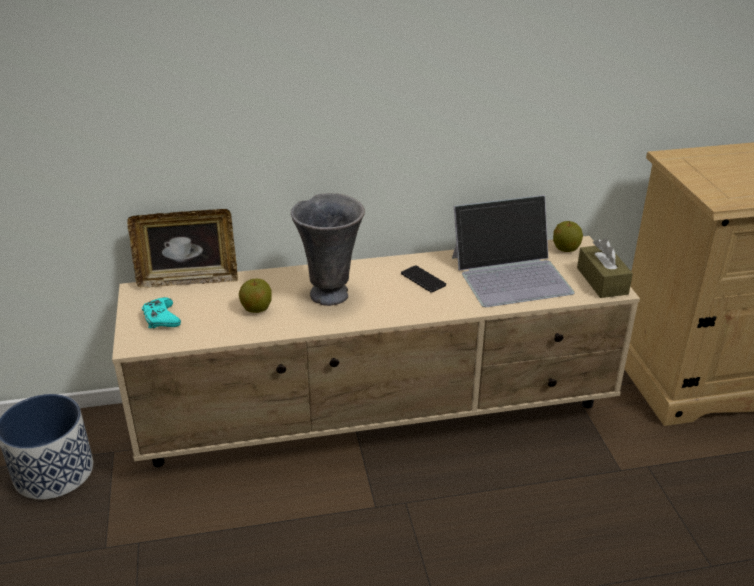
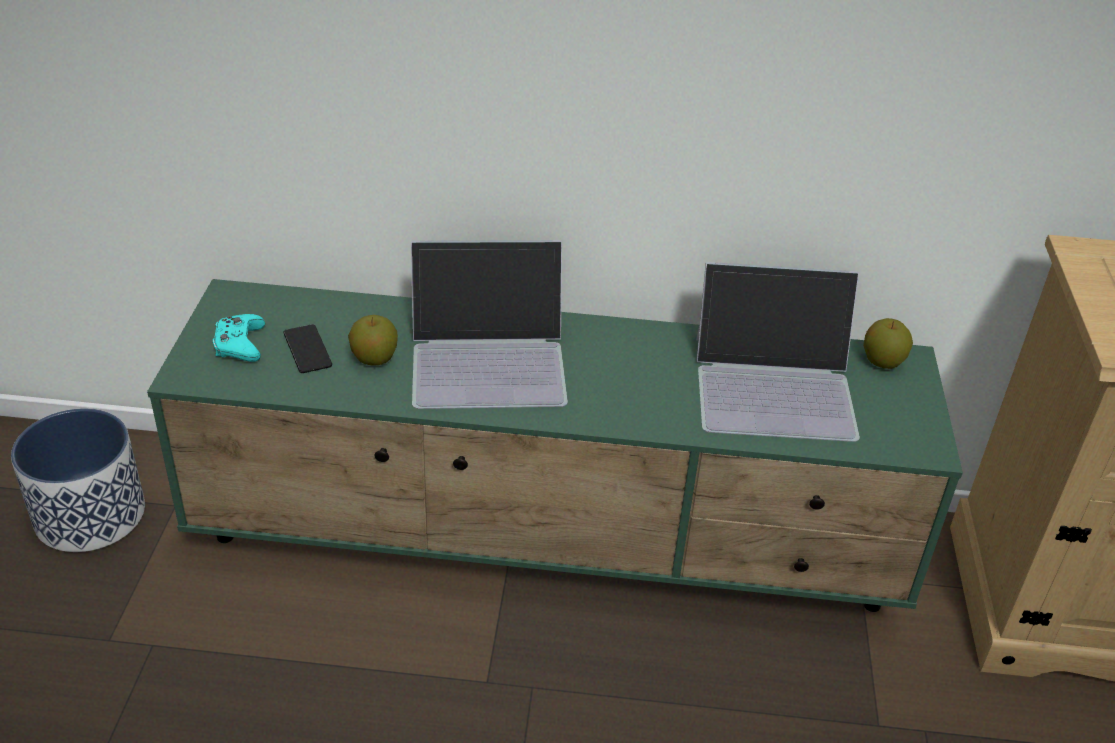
camera: 15 degrees right, 5 degrees up
beige tv stand [112,236,640,467] -> green tv stand [147,279,963,612]
picture frame [127,209,238,288] -> none
grey vase [291,193,365,306] -> laptop [411,240,568,409]
phone [401,265,446,293] -> phone moved to [283,324,332,373]
brown tissue box [577,238,633,298] -> none

